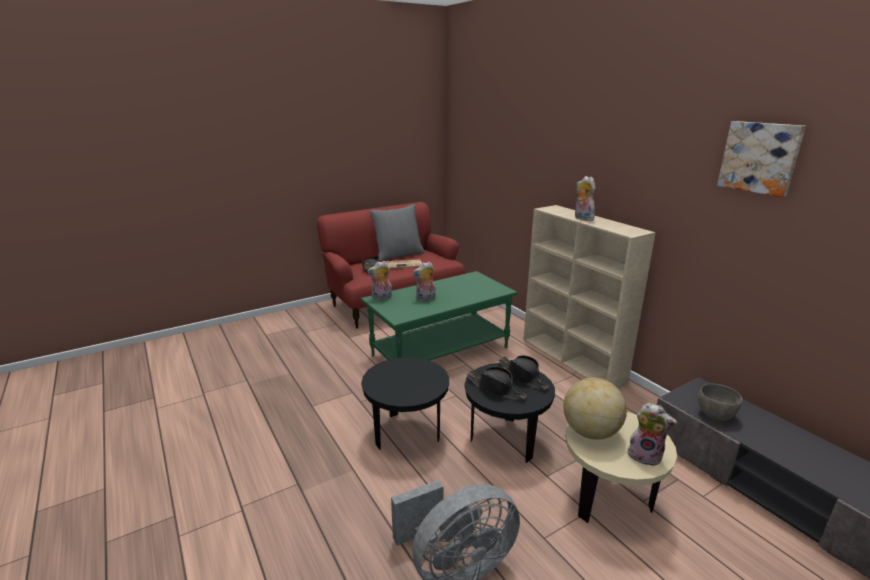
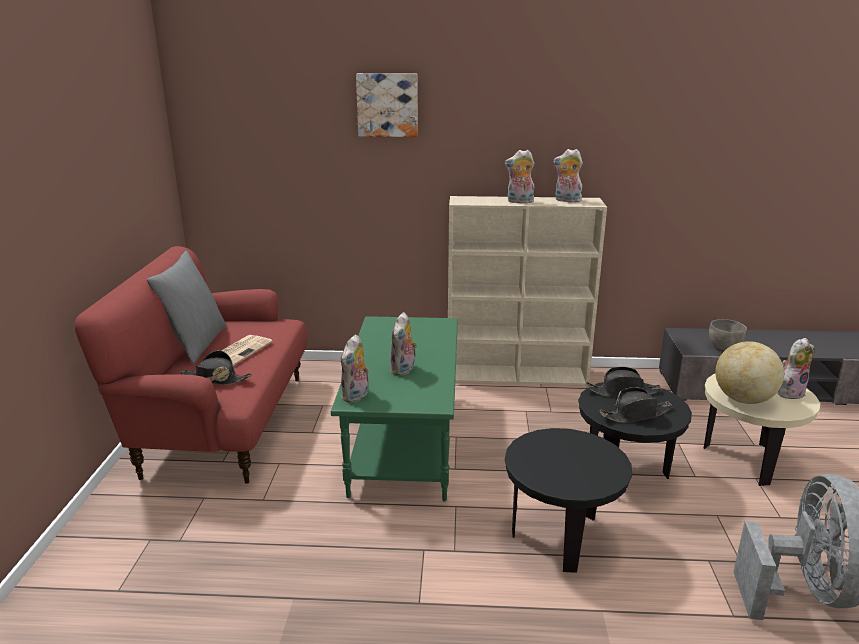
camera: 55 degrees left, 0 degrees up
picture [717,121,806,197] -> picture moved to [356,73,418,137]
none -> plush toy [553,149,584,202]

